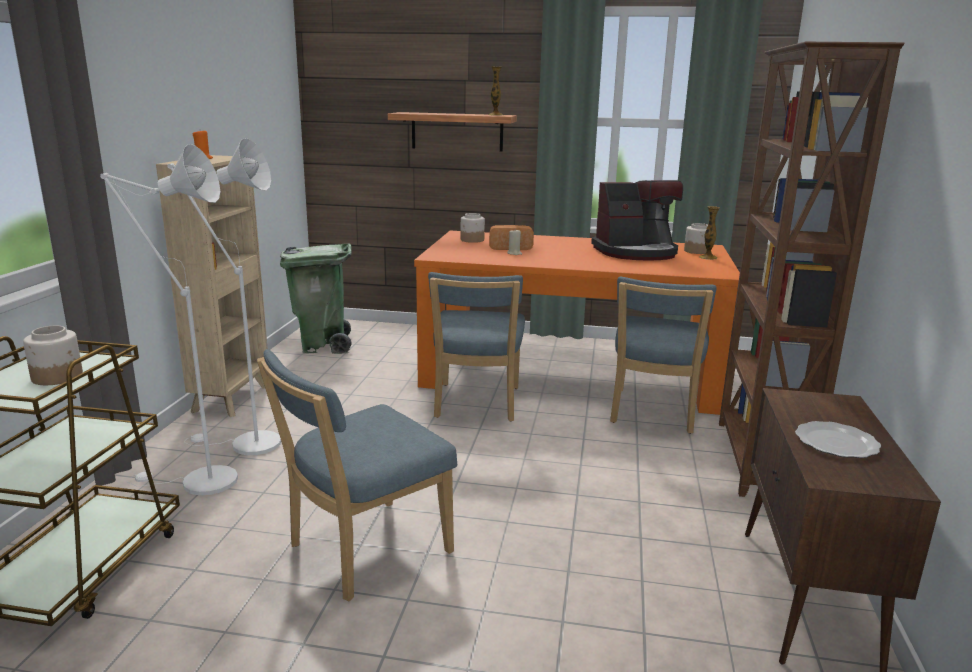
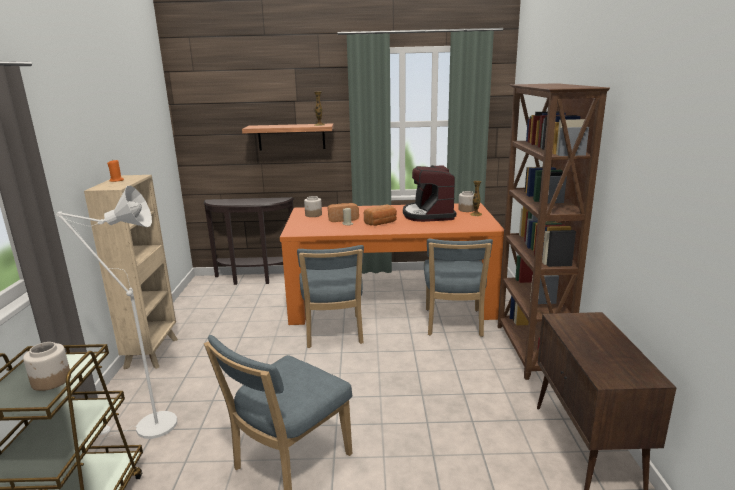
camera: 10 degrees left, 0 degrees up
white floor lamp [167,138,281,455] -> none
green trash can [280,243,352,354] -> none
coffee machine [591,180,683,261] -> coffee machine turned 105 degrees clockwise [403,165,456,222]
plate [795,421,881,458] -> none
none -> brown console table [204,197,294,285]
none -> bread [364,204,397,226]

